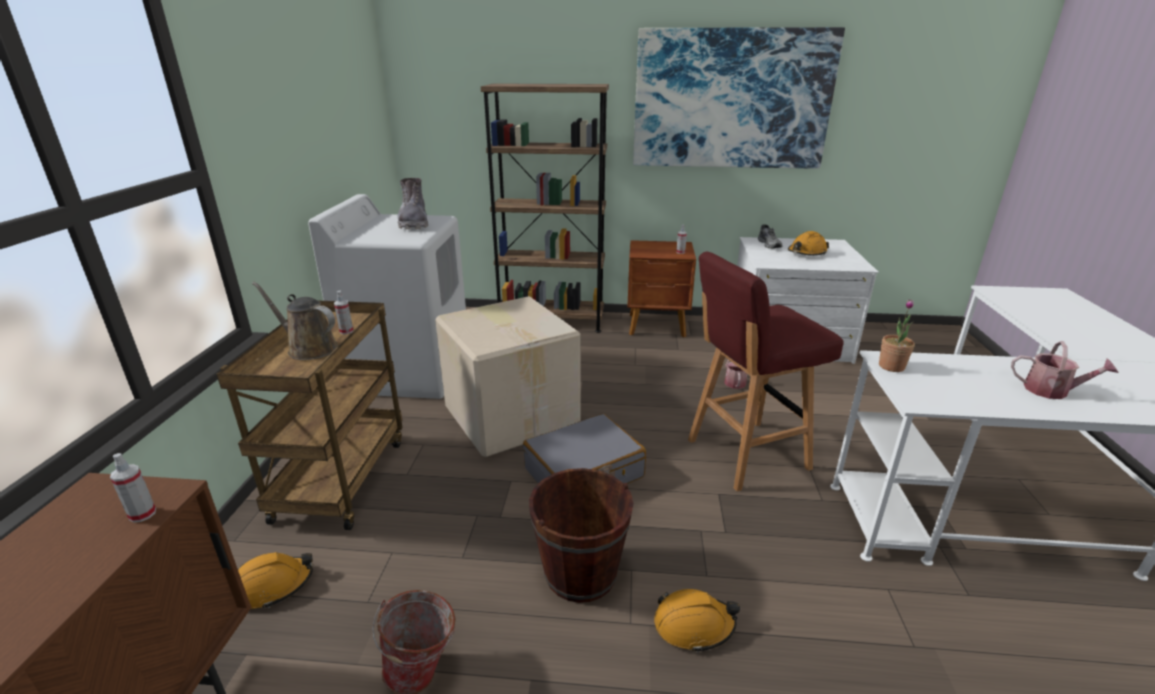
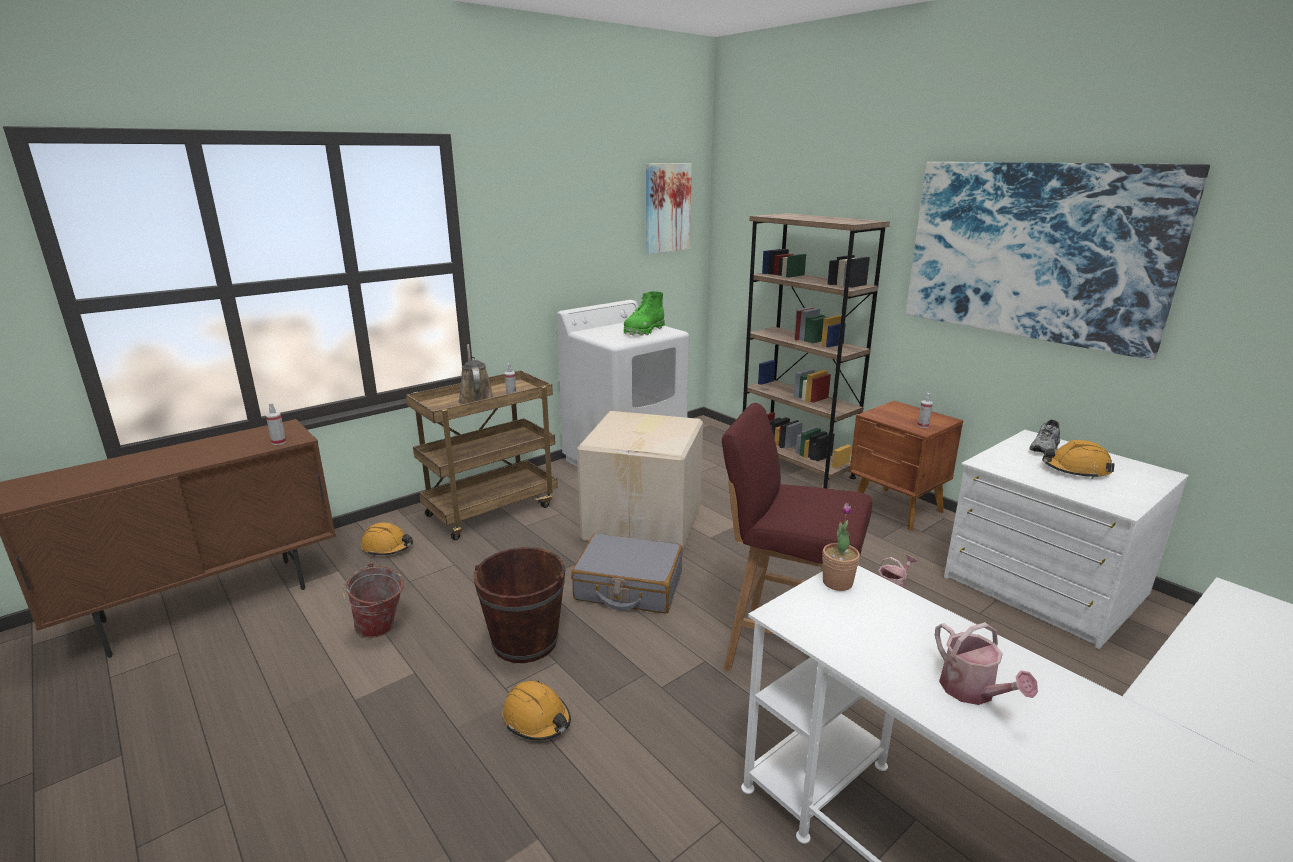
camera: 45 degrees right, 5 degrees down
grey boot [397,178,428,229] -> green boot [624,291,665,336]
none -> picture [646,163,692,254]

